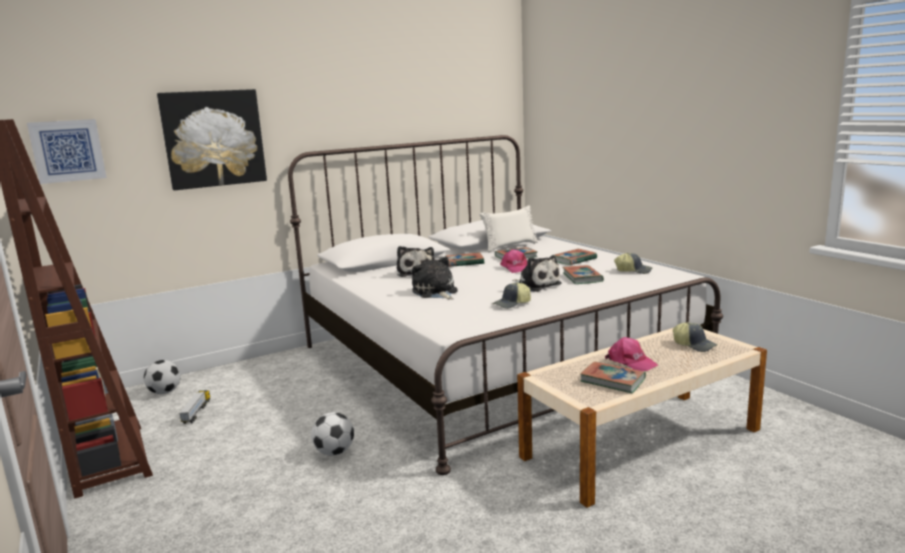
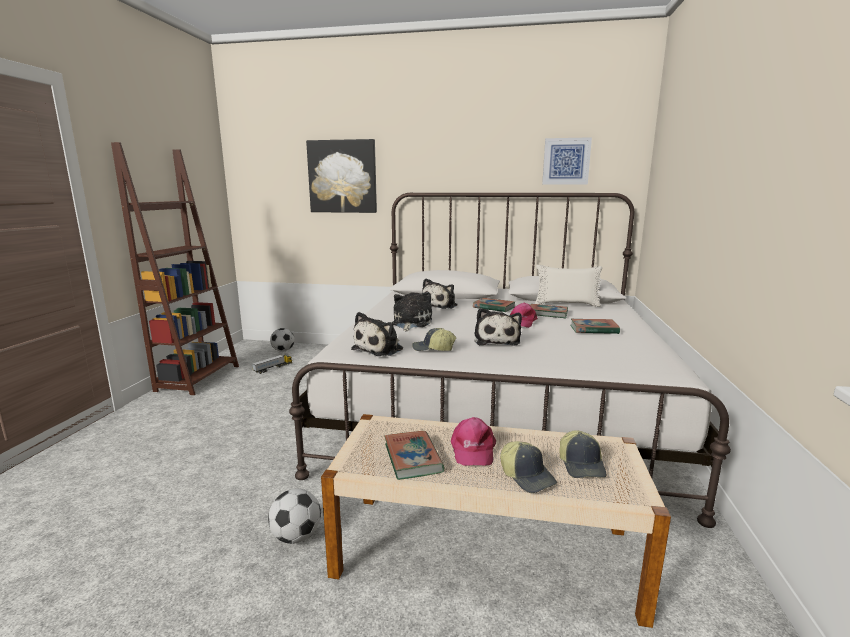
camera: 40 degrees right, 0 degrees up
picture [27,119,107,184] -> picture moved to [542,137,592,185]
football [311,412,354,456] -> football moved to [268,489,321,544]
book [562,265,604,284] -> none
cap [614,253,652,274] -> cap moved to [500,441,557,493]
none -> plush toy [351,312,403,356]

